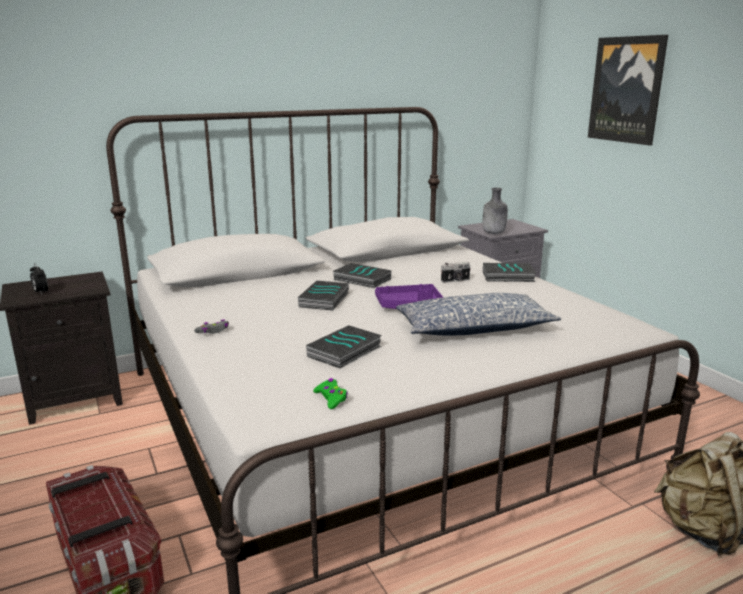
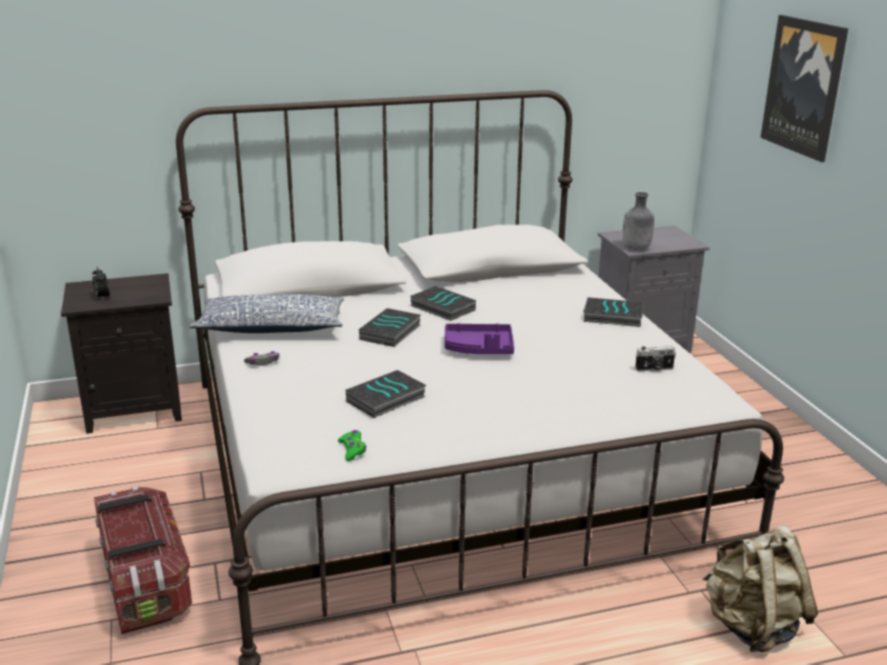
camera: 10 degrees right, 5 degrees up
pillow [396,293,561,335] -> pillow moved to [189,294,344,333]
camera [441,262,471,283] -> camera moved to [635,345,676,371]

